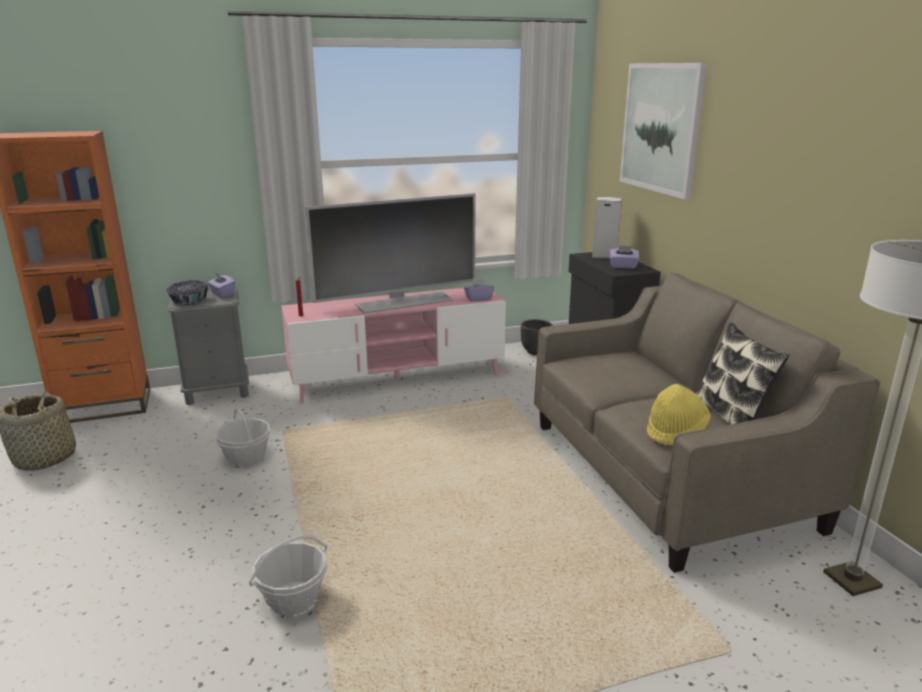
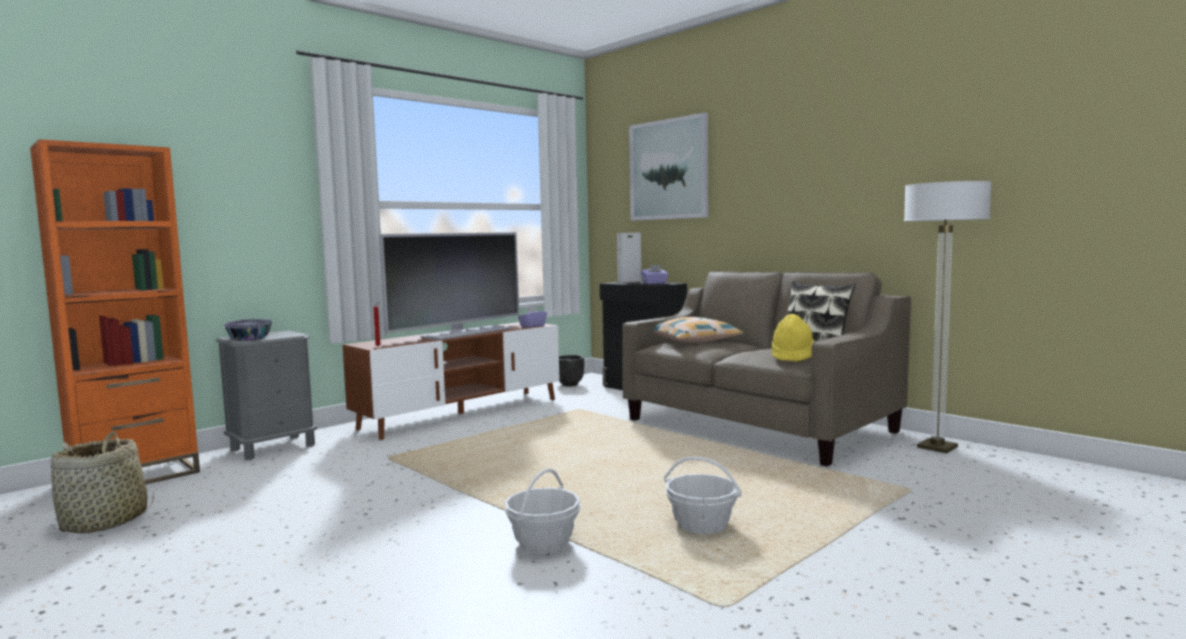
camera: 25 degrees left, 15 degrees down
purple tissue box [208,272,235,298] -> none
basket [215,408,271,467] -> basket moved to [664,457,742,534]
pink tv stand [281,288,506,403] -> brown tv stand [342,322,560,440]
none -> pillow [653,317,744,343]

